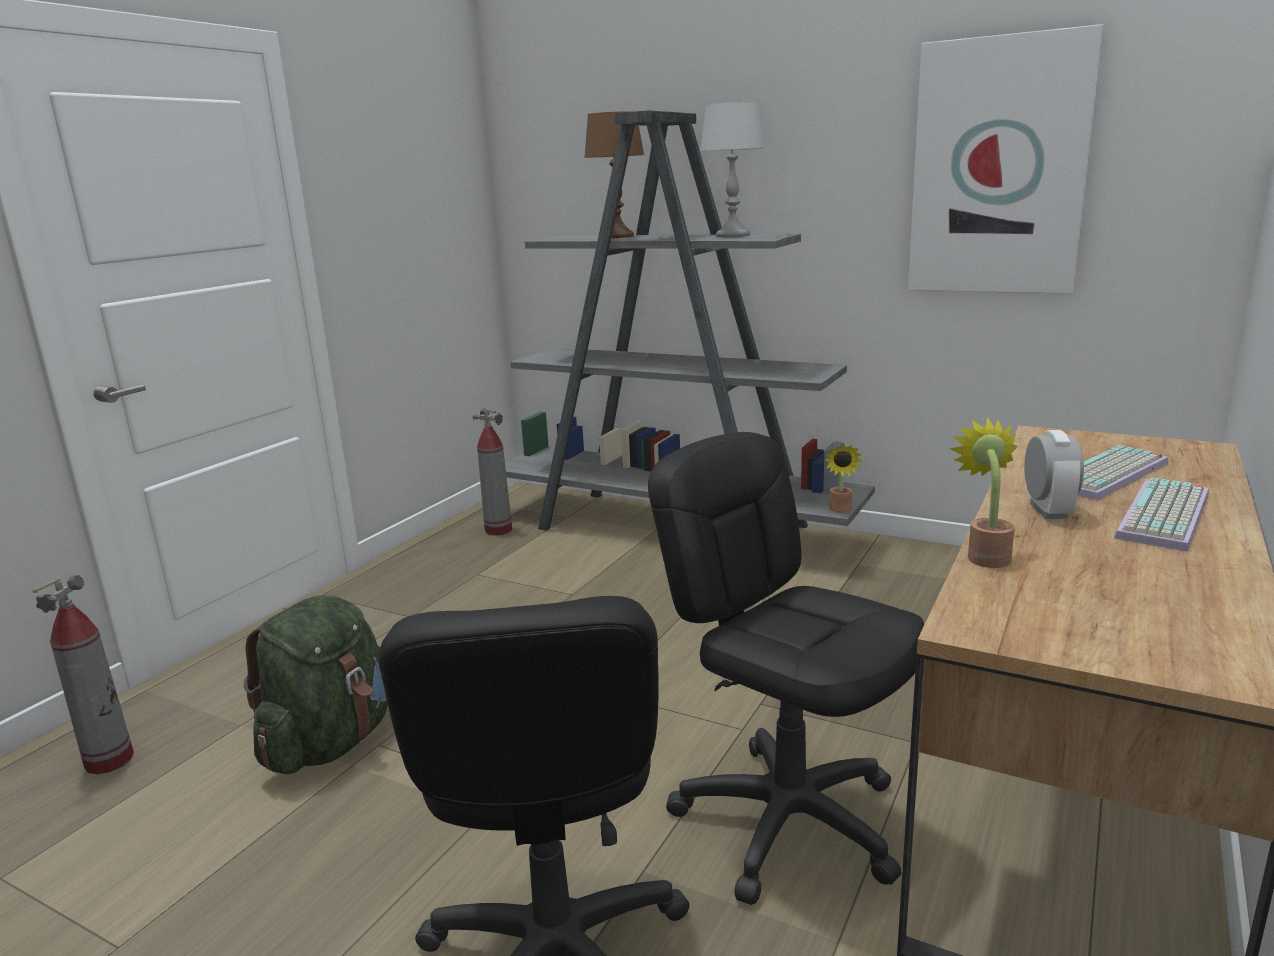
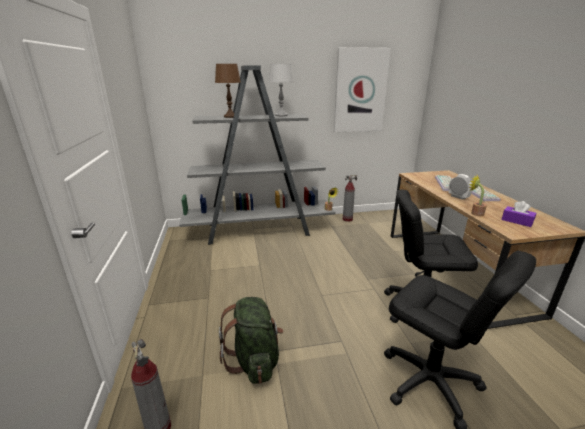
camera: 40 degrees left, 5 degrees up
fire extinguisher [472,408,512,535] -> fire extinguisher moved to [343,175,357,222]
none -> purple tissue box [501,201,536,227]

